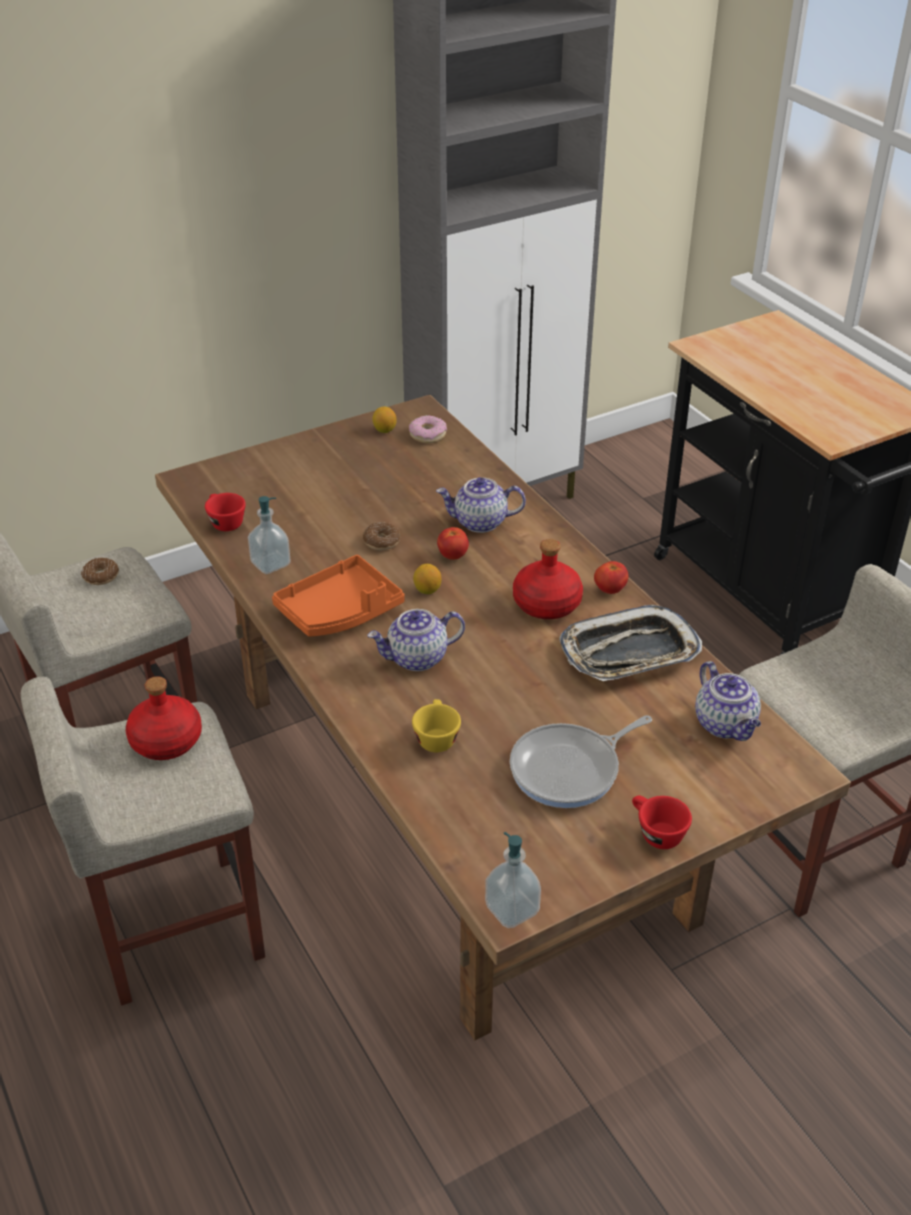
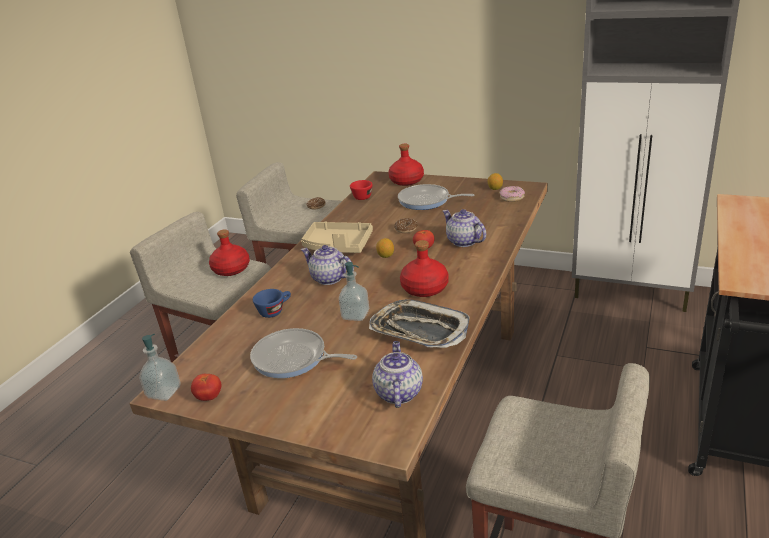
camera: 55 degrees right, 10 degrees down
soap dispenser [248,496,291,574] -> soap dispenser moved to [339,262,369,321]
orange tray [272,555,405,637] -> beige tray [301,222,373,253]
yellow cup [412,699,461,752] -> blue cup [253,289,291,318]
tomato [594,561,628,594] -> tomato moved to [191,374,221,401]
red cup [632,795,692,849] -> none
teapot [695,661,761,741] -> teapot turned 150 degrees clockwise [372,341,423,408]
none -> red bottle [388,144,424,186]
none -> frying pan [398,184,474,210]

